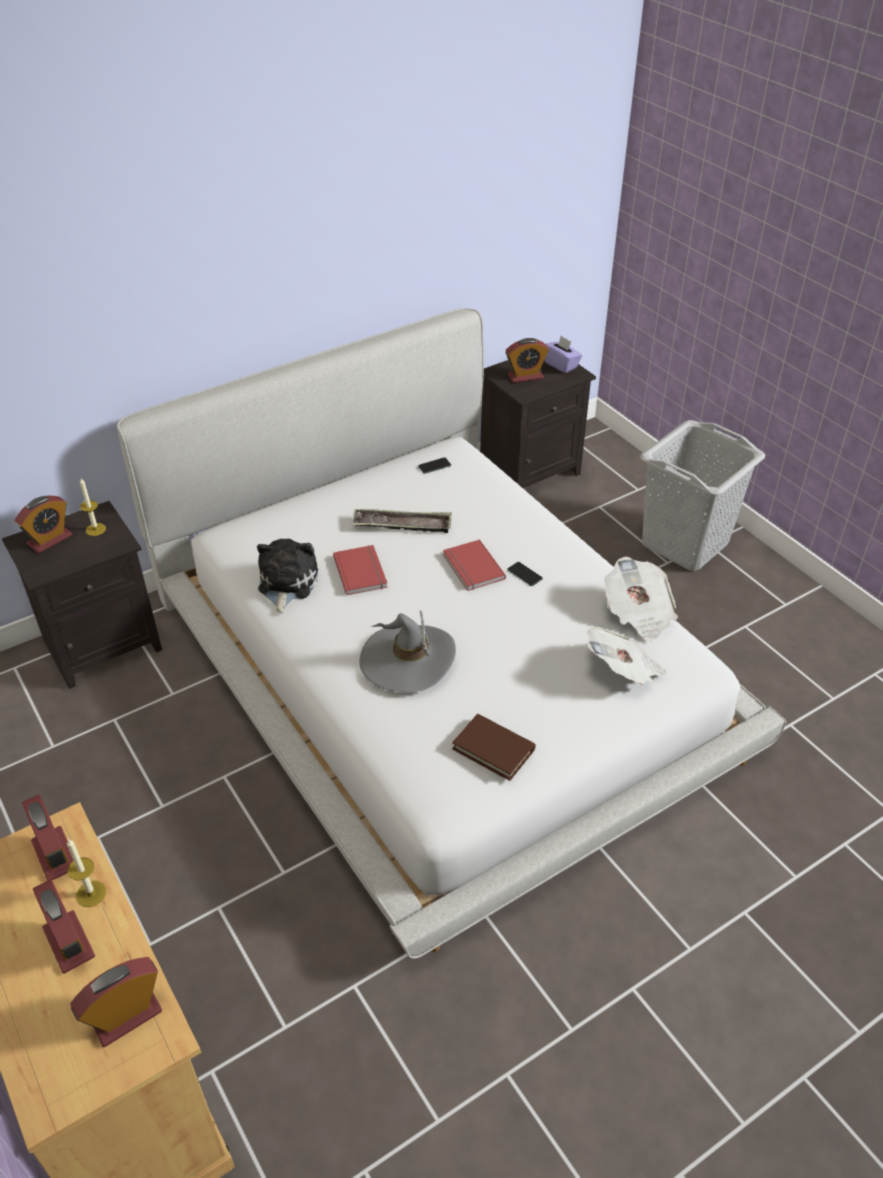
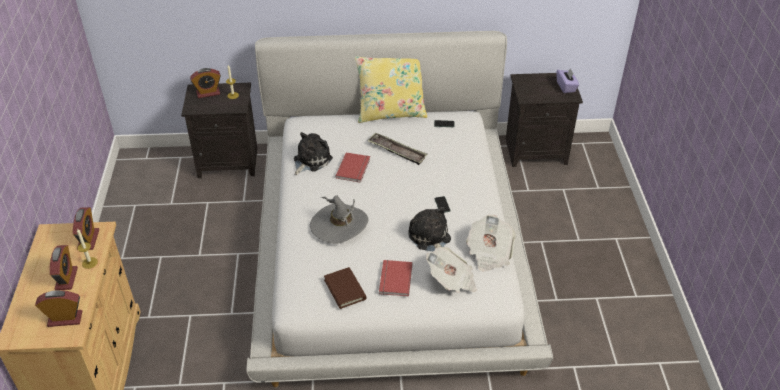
camera: 30 degrees right, 0 degrees up
red book [443,539,506,591] -> red book moved to [379,260,413,297]
alarm clock [505,338,549,383] -> none
grey laundry basket [640,420,765,571] -> none
none -> yellow pillow [355,57,427,123]
none -> plush toy [409,206,451,252]

